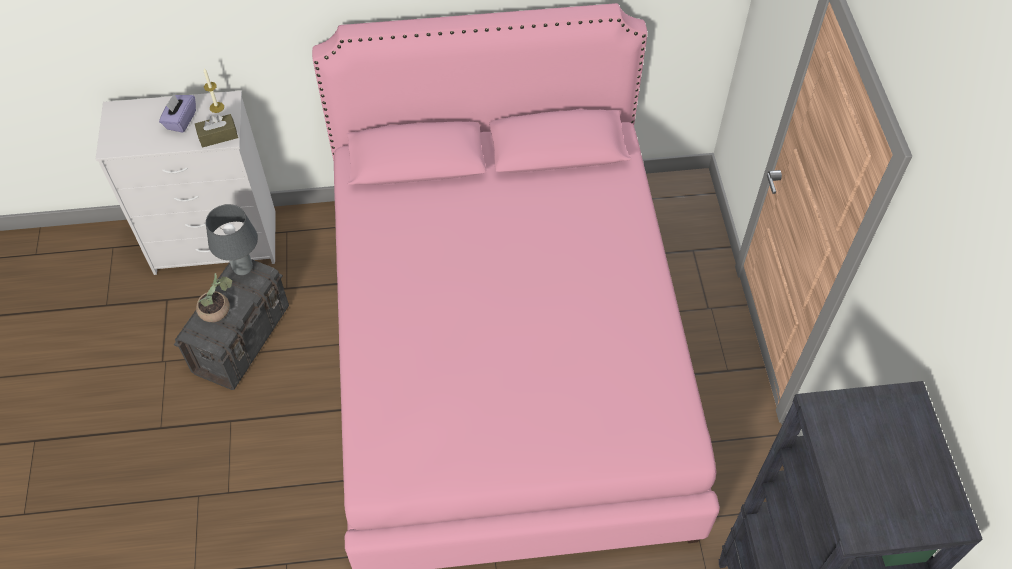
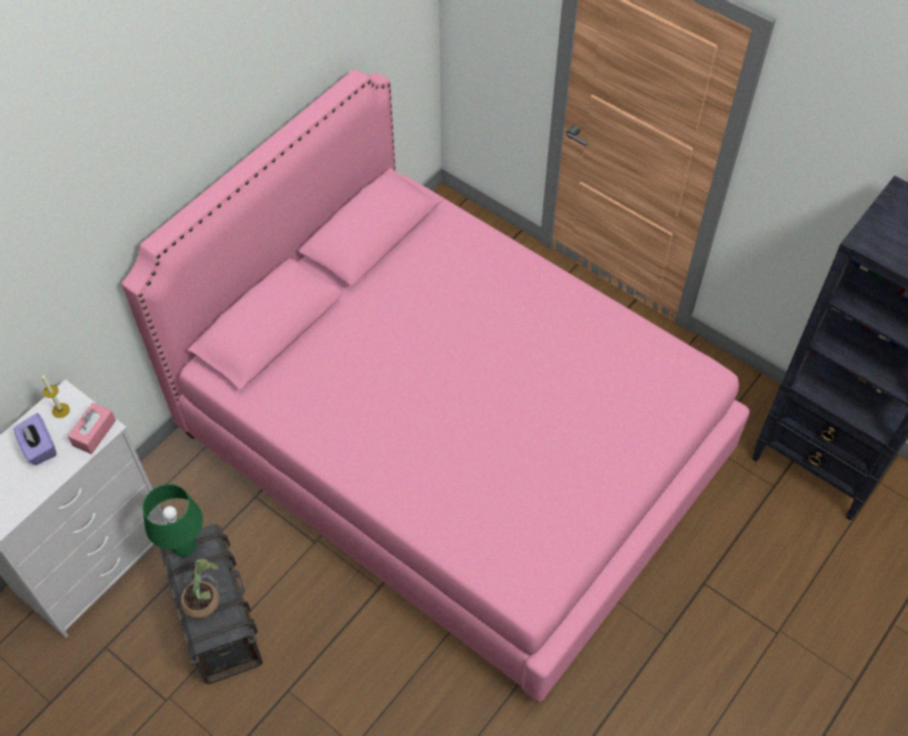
camera: 45 degrees left, 0 degrees up
brown tissue box [195,114,238,148] -> pink tissue box [68,403,116,454]
grey table lamp [206,204,258,275] -> green table lamp [143,484,203,557]

